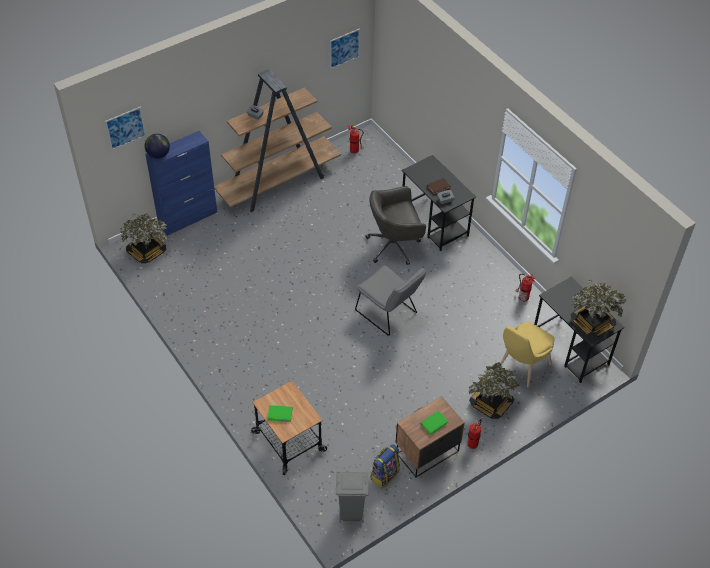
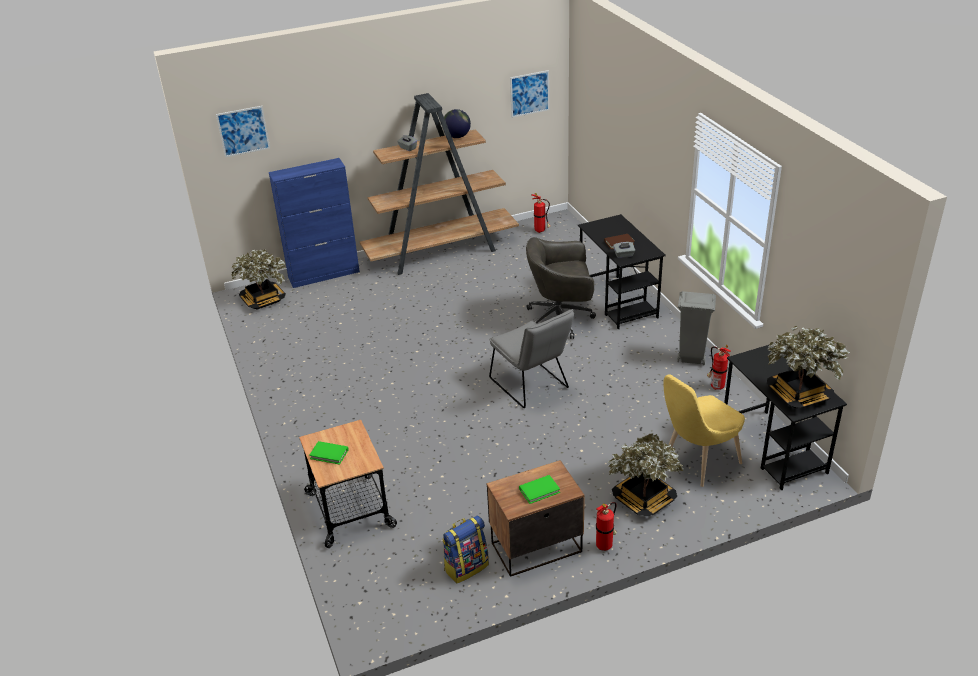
camera: 15 degrees right, 15 degrees down
globe [145,134,170,159] -> globe moved to [444,109,471,138]
grey trash can [336,472,368,523] -> grey trash can moved to [677,291,716,365]

